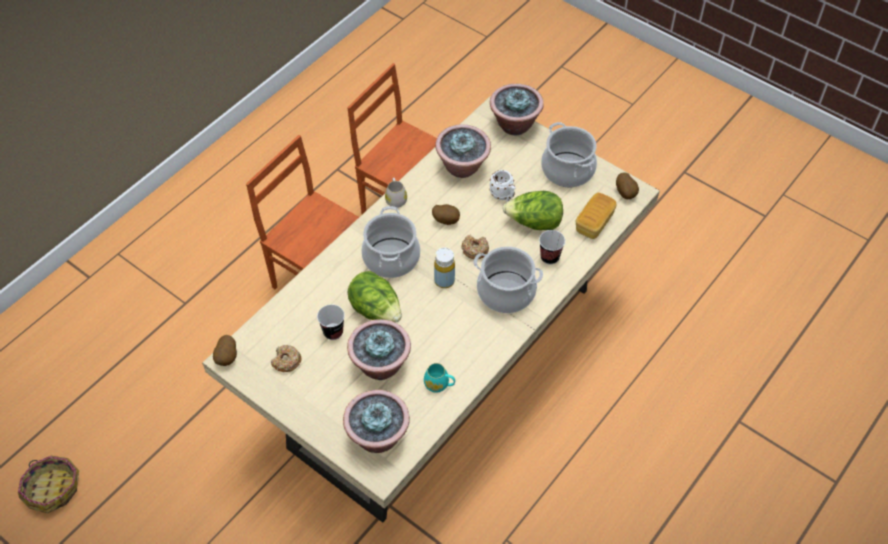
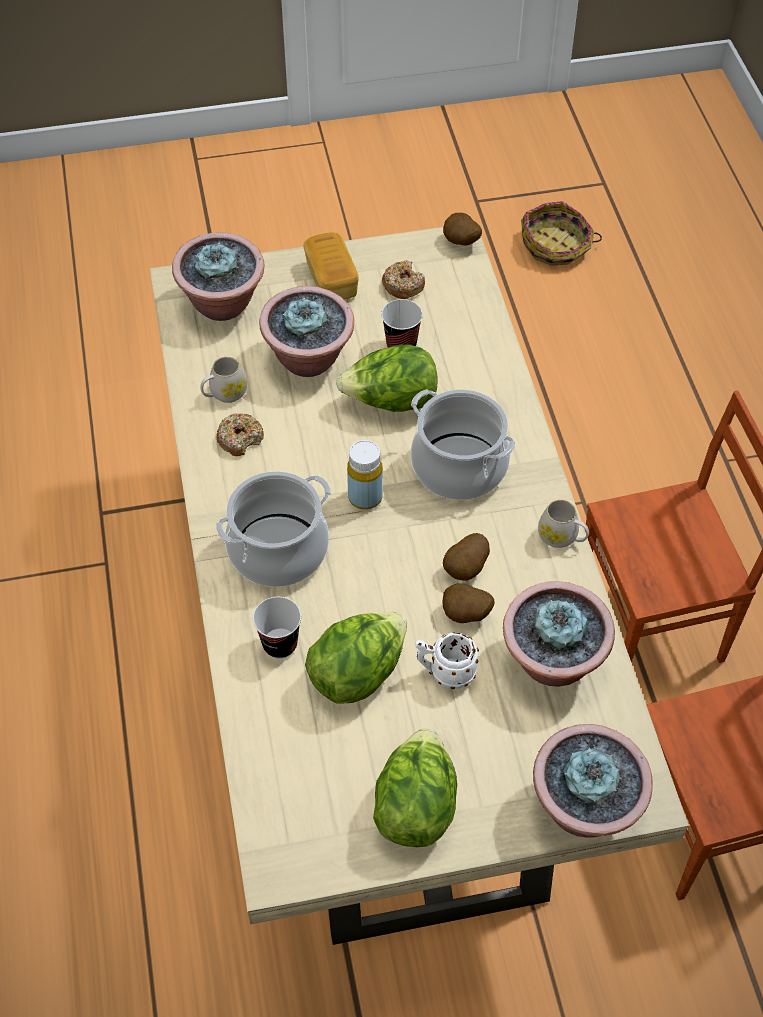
camera: 130 degrees right, 0 degrees up
turquoise mug [424,363,455,392] -> white mug [200,357,247,403]
donut [462,234,489,259] -> donut moved to [216,413,264,456]
cooking pot [541,122,597,187] -> lettuce [373,728,457,847]
bread [575,193,616,239] -> bread moved to [303,232,359,299]
potato [616,172,639,199] -> potato moved to [442,583,494,623]

